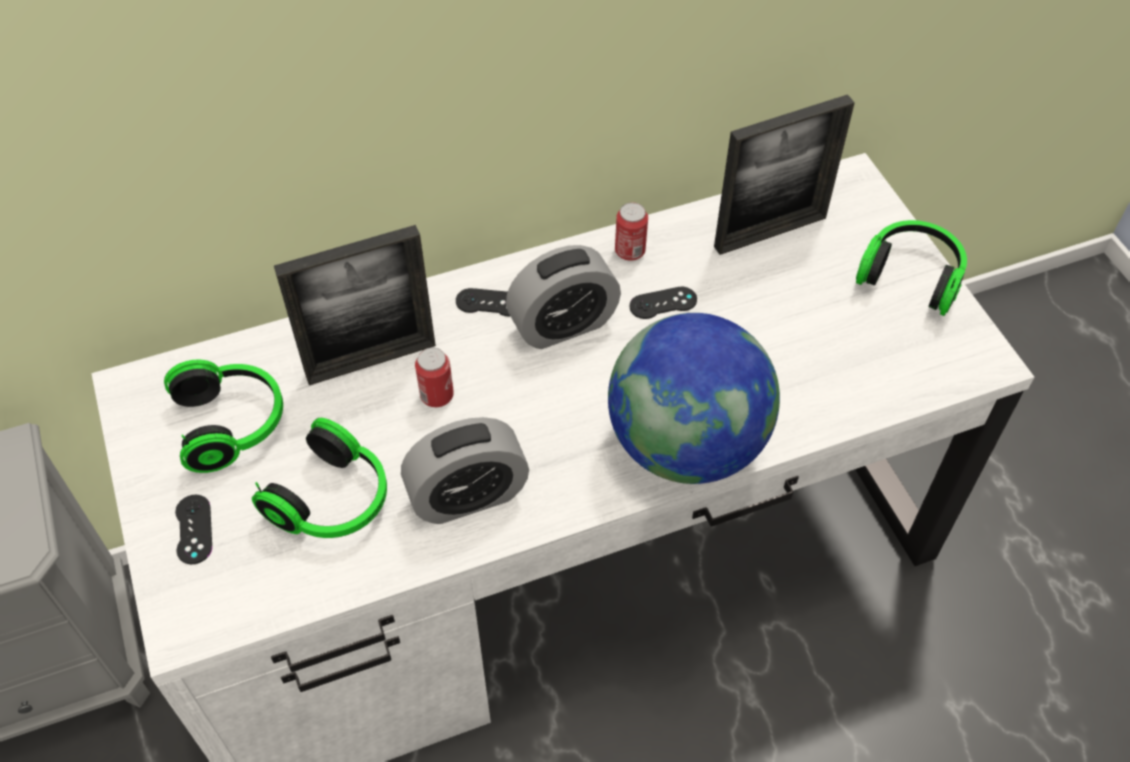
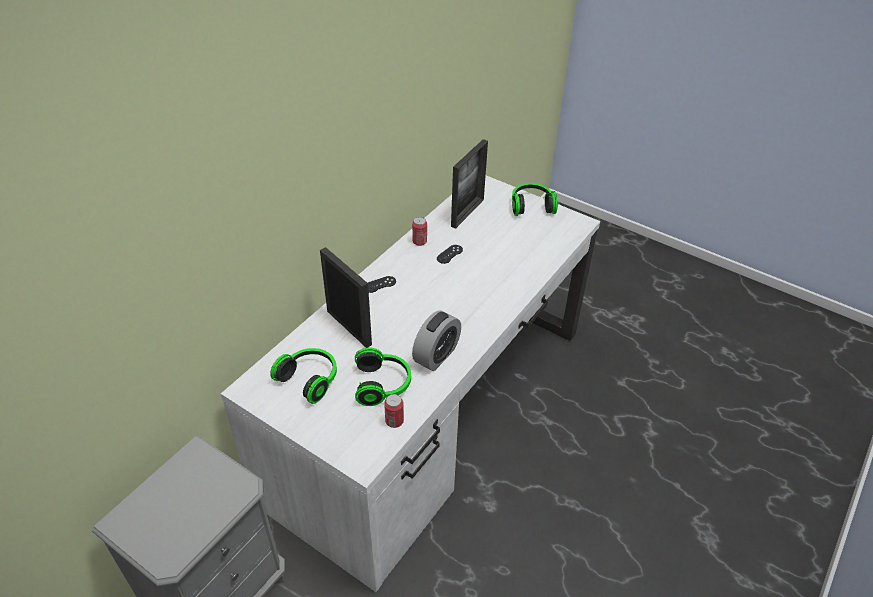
camera: 35 degrees left, 10 degrees down
black game controller [175,495,212,564] -> none
picture frame [274,225,436,385] -> picture frame turned 75 degrees counterclockwise [320,247,372,348]
can [415,347,454,407] -> can moved to [384,394,404,428]
alarm clock [506,245,621,349] -> none
globe [608,313,780,484] -> none

